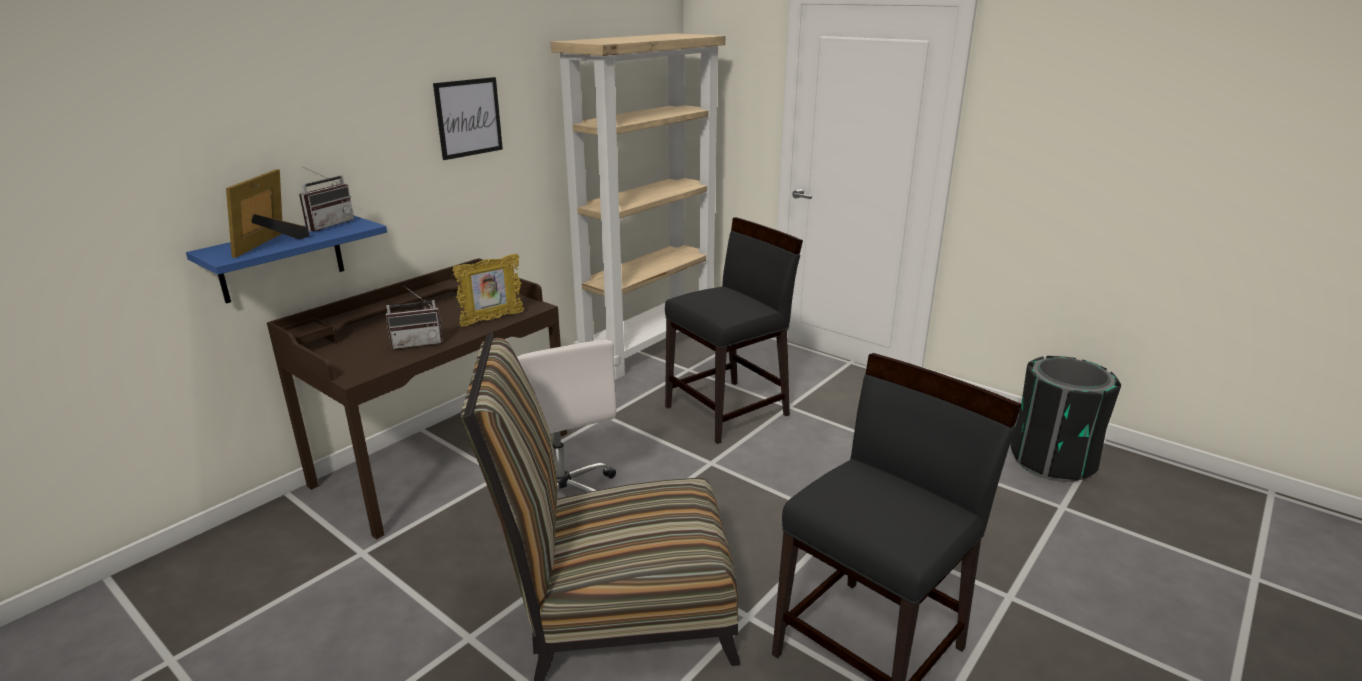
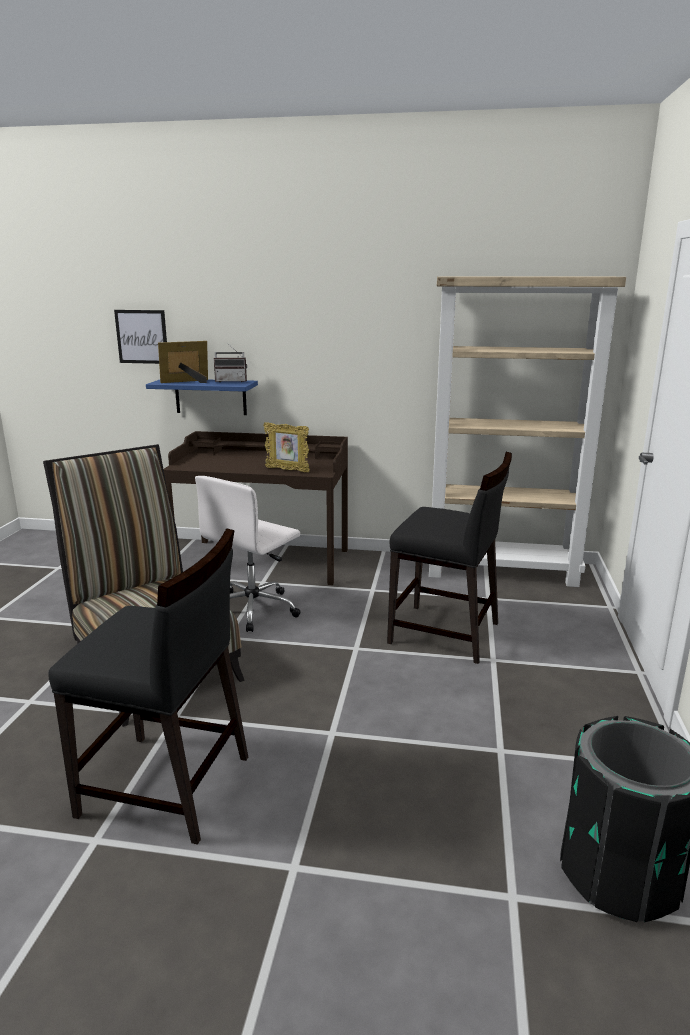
camera: 60 degrees right, 5 degrees down
radio [386,286,443,349] -> none
picture [433,77,503,160] -> picture moved to [114,310,167,364]

